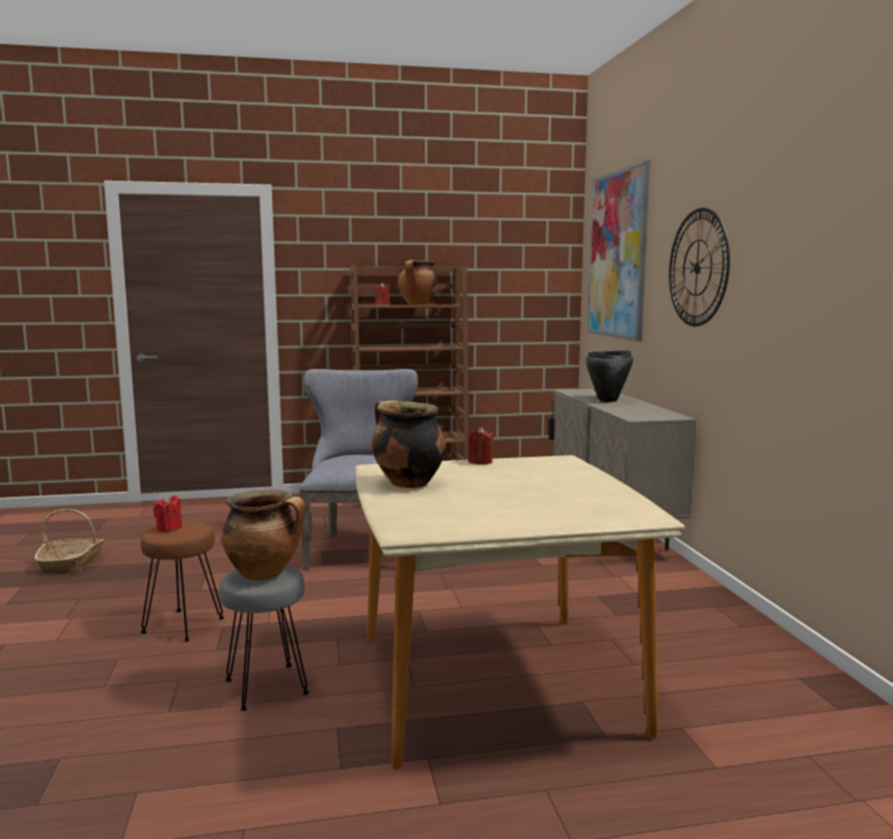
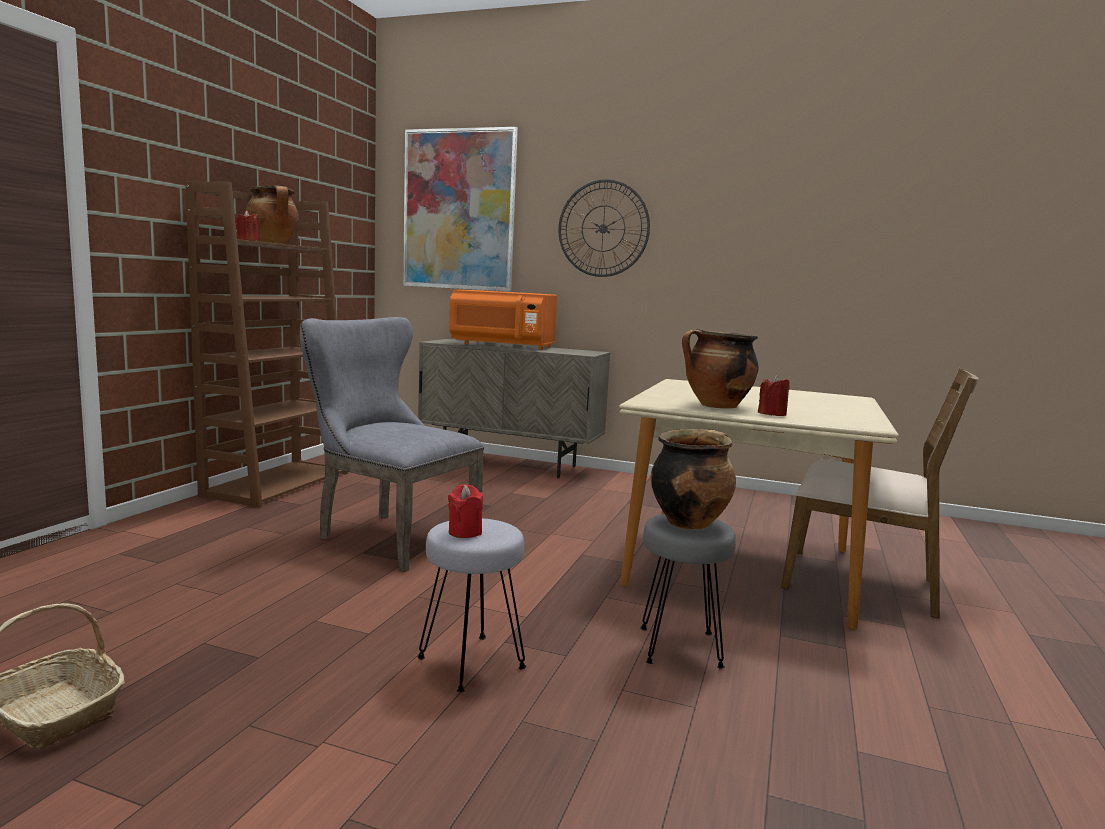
camera: 60 degrees left, 0 degrees up
brown stool [141,522,224,642] -> grey stool [417,518,526,692]
red candle [468,427,493,464] -> red candle moved to [758,375,790,416]
black cooking pot [586,350,633,402] -> orange microwave [449,290,557,350]
none -> brown chair [781,368,979,618]

